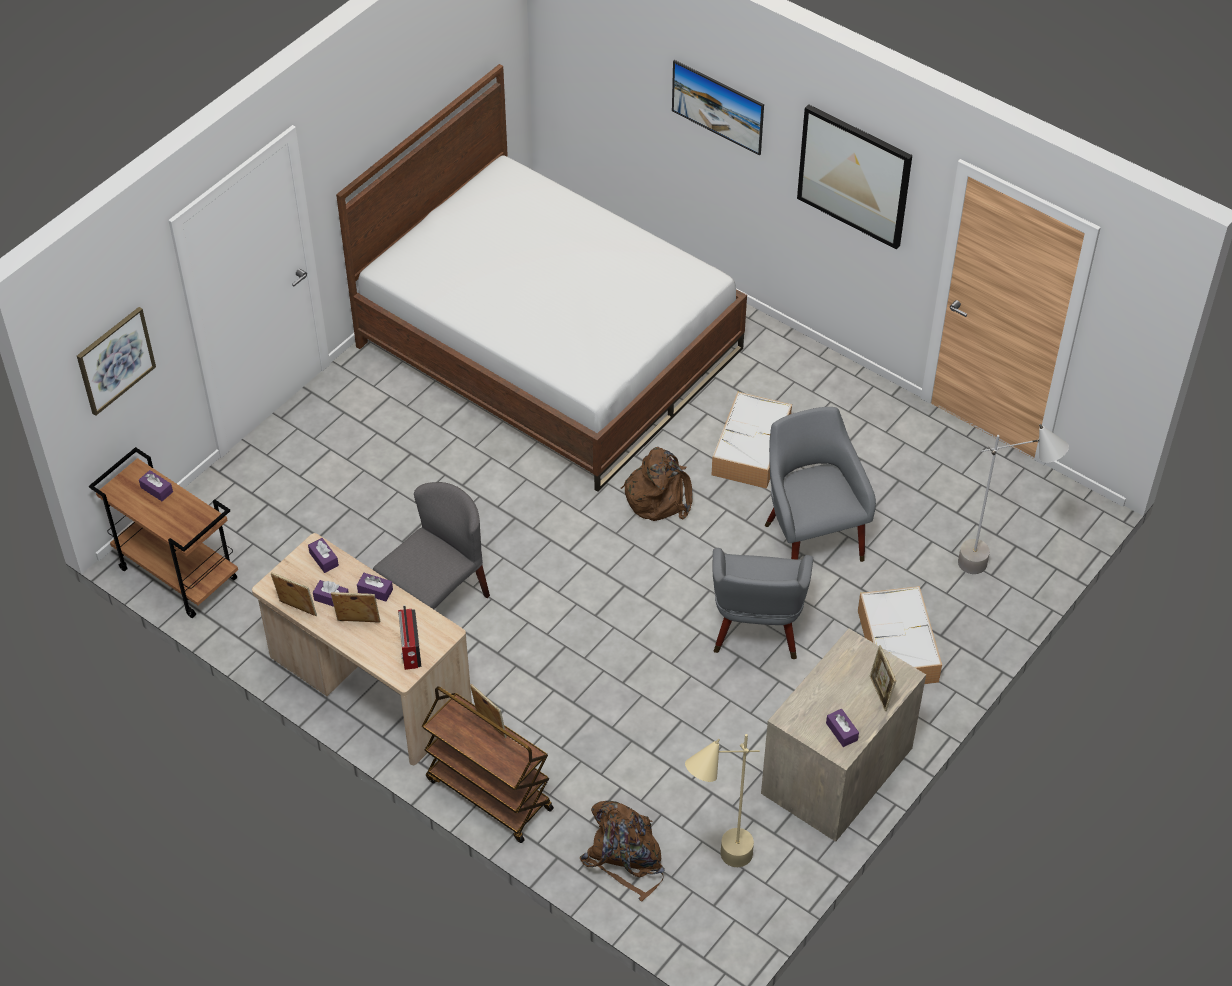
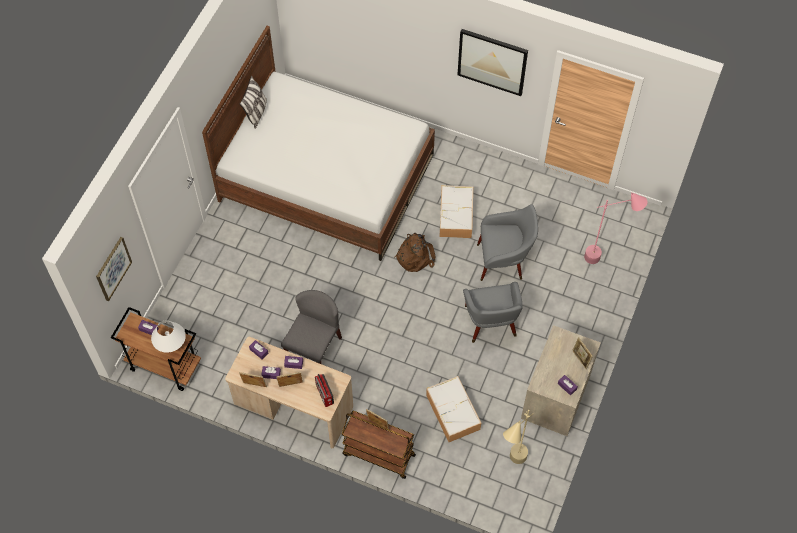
camera: 15 degrees left, 10 degrees up
brown backpack [580,801,665,902] -> none
picture [672,60,764,156] -> none
grey armchair [765,407,876,562] -> grey armchair turned 120 degrees clockwise [477,204,538,281]
storage box [858,586,942,684] -> storage box moved to [426,376,481,442]
grey floor lamp [958,424,1069,574] -> pink floor lamp [584,192,648,264]
none -> white table lamp [151,320,186,353]
none -> pillow [240,76,267,128]

